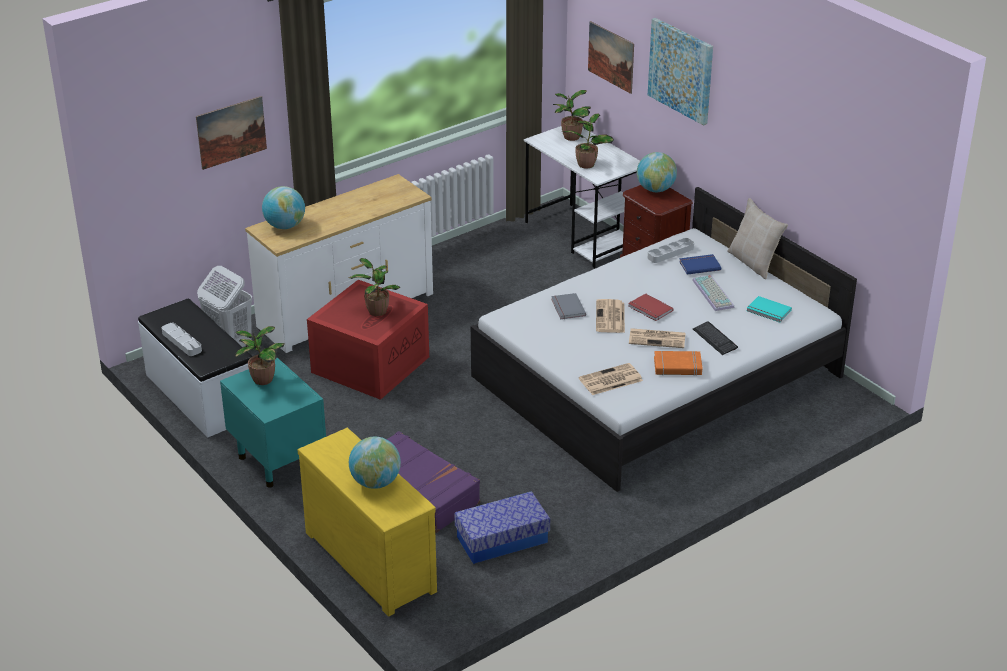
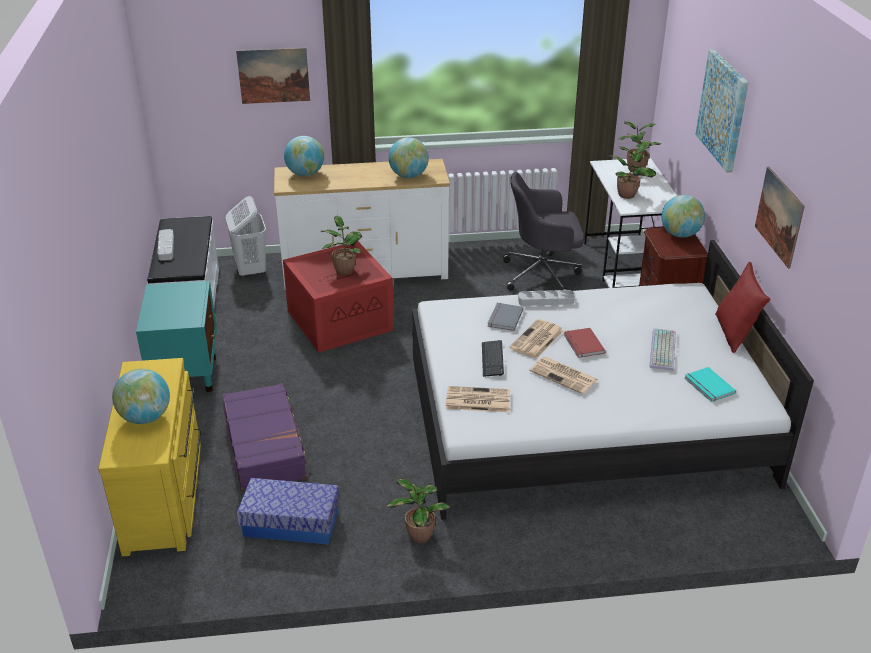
camera: 30 degrees right, 0 degrees up
potted plant [235,326,285,385] -> potted plant moved to [387,478,451,543]
picture [588,21,634,94] -> picture moved to [755,167,805,269]
grey tray [648,238,694,263] -> grey tray moved to [518,290,575,306]
orange book [654,351,702,376] -> none
blue book [679,254,721,275] -> none
keyboard [693,321,738,355] -> keyboard moved to [482,340,504,377]
beige pillow [727,198,788,279] -> red pillow [715,262,771,353]
none -> globe [388,137,429,178]
none -> grey office chair [503,172,584,291]

